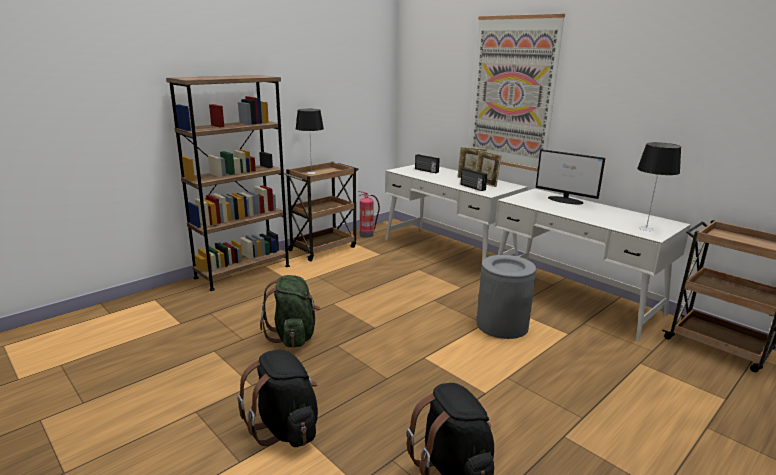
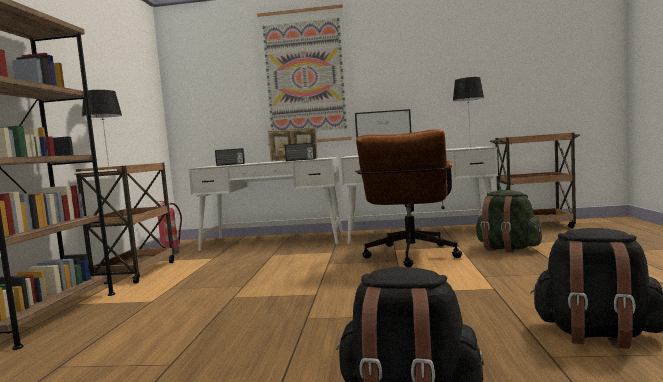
camera: 40 degrees left, 15 degrees down
green backpack [260,275,321,348] -> green backpack moved to [476,190,542,253]
grey trash can [477,255,536,339] -> brown office chair [356,130,462,267]

